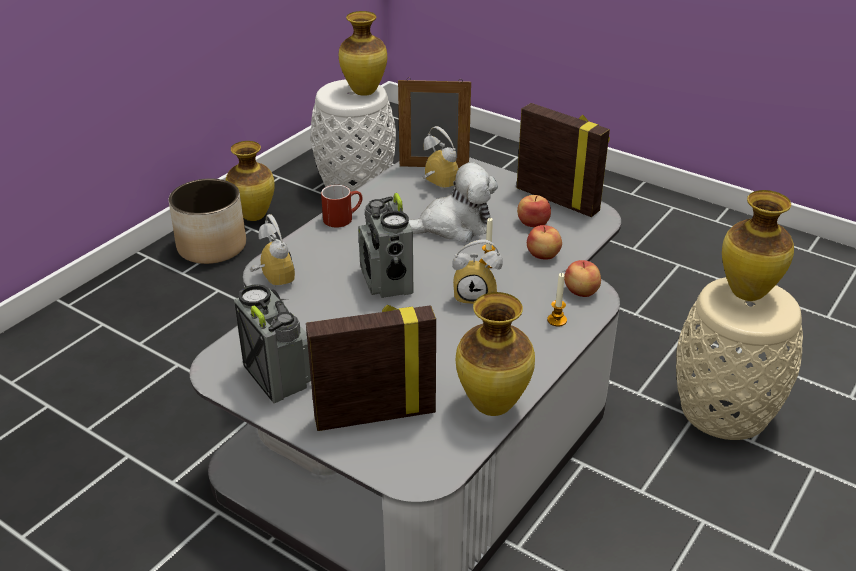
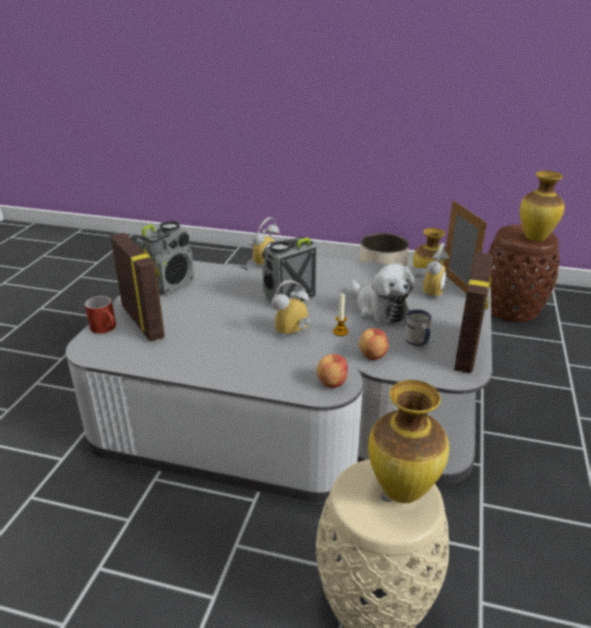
camera: 70 degrees right, 5 degrees down
white stool [310,79,396,192] -> brown stool [488,224,559,322]
red mug [321,185,363,227] -> red mug moved to [85,296,116,333]
alarm clock [452,239,503,305] -> alarm clock turned 75 degrees clockwise [272,280,310,338]
vase [456,292,535,416] -> none
apple [517,195,551,228] -> white mug [405,309,431,346]
candle [547,273,567,327] -> none

